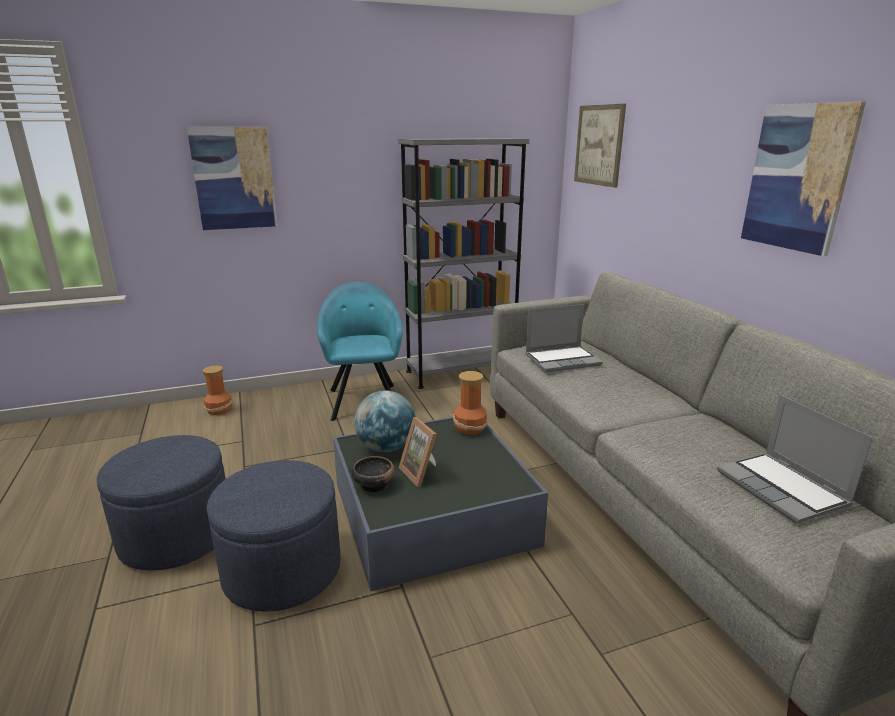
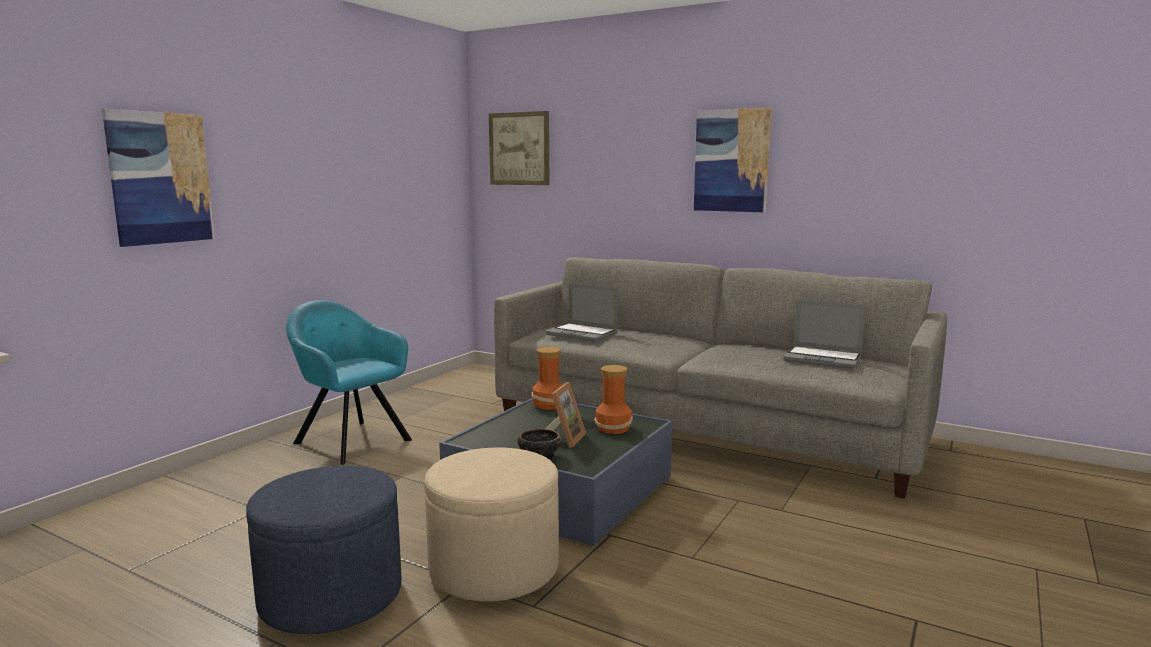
camera: 40 degrees left, 10 degrees down
vase [202,366,233,415] -> vase moved to [594,365,633,434]
blue ottoman [207,460,341,612] -> beige ottoman [424,448,559,601]
globe [354,391,415,452] -> none
grey bookcase [398,138,529,389] -> none
picture frame [399,417,437,487] -> picture frame turned 90 degrees counterclockwise [545,382,586,448]
laptop [525,304,603,372] -> laptop turned 90 degrees clockwise [545,283,618,342]

